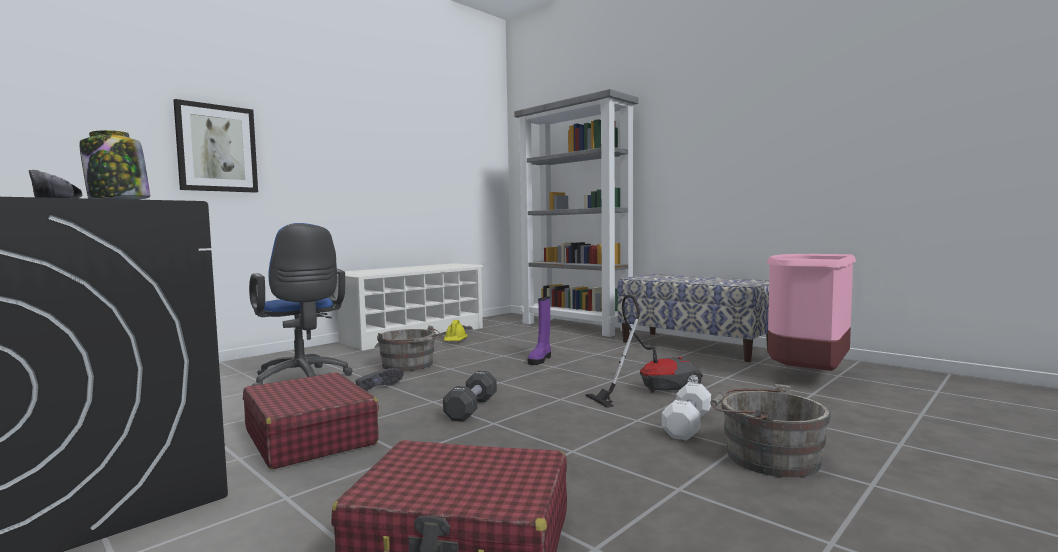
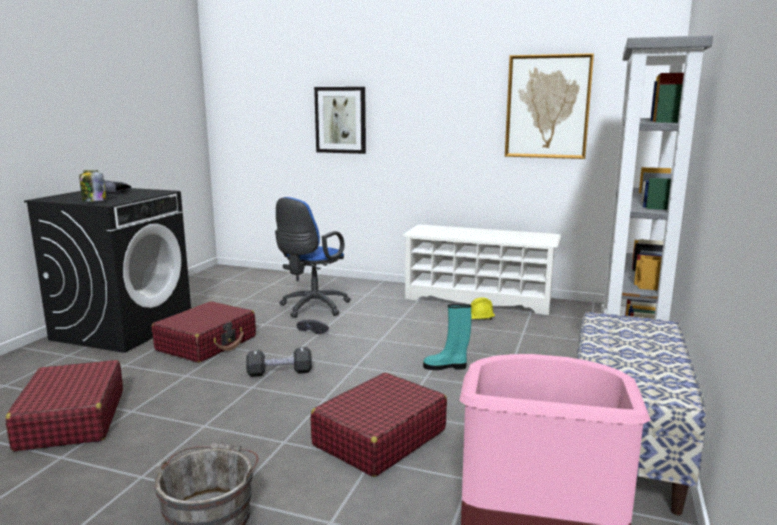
camera: 65 degrees right, 10 degrees up
grey bucket [377,325,441,371] -> none
purple boot [528,297,551,365] -> turquoise boot [423,304,471,370]
vacuum cleaner [585,295,703,408] -> red suitcase [311,372,447,477]
white dumbbell [662,383,711,440] -> none
none -> picture [505,53,594,159]

